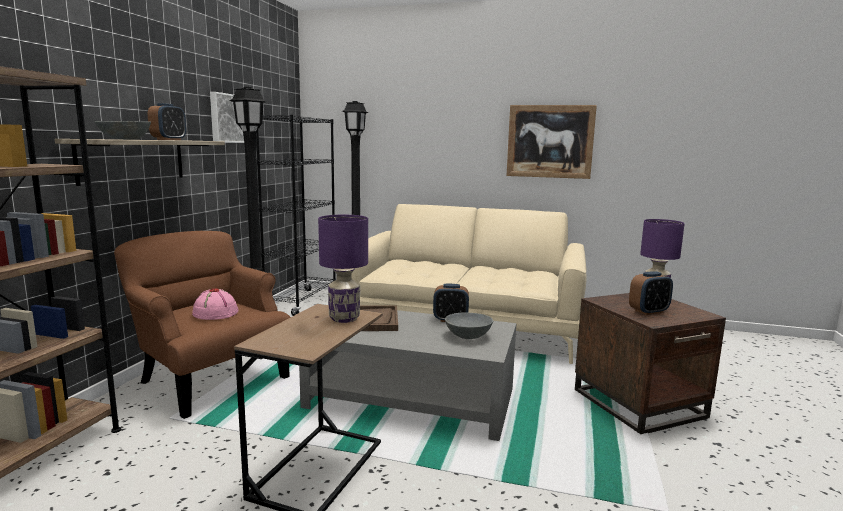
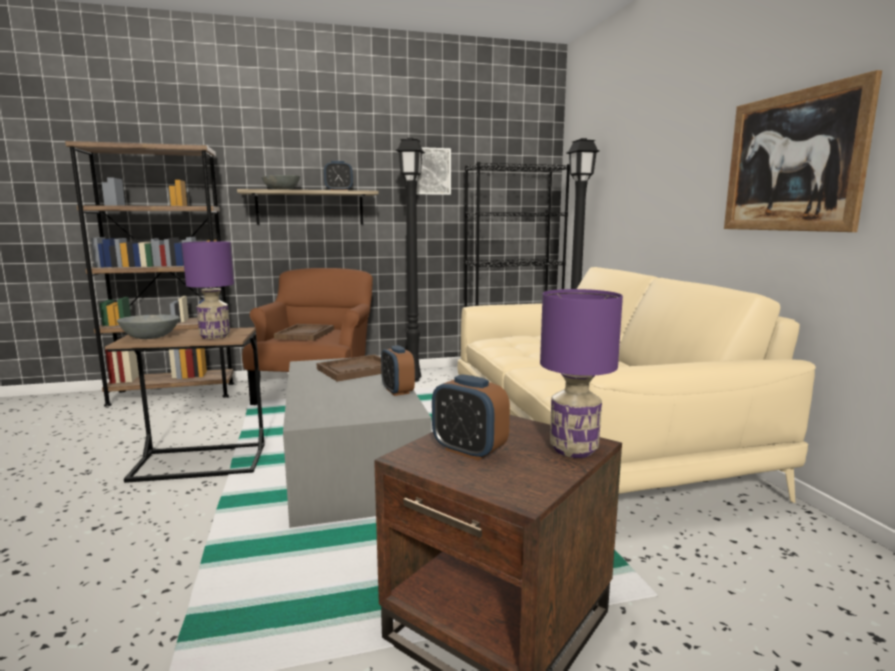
camera: 60 degrees right, 0 degrees up
pink hat [192,288,239,320] -> brown tray [274,324,334,341]
grey bowl [445,312,493,339] -> grey bowl moved to [117,314,180,339]

